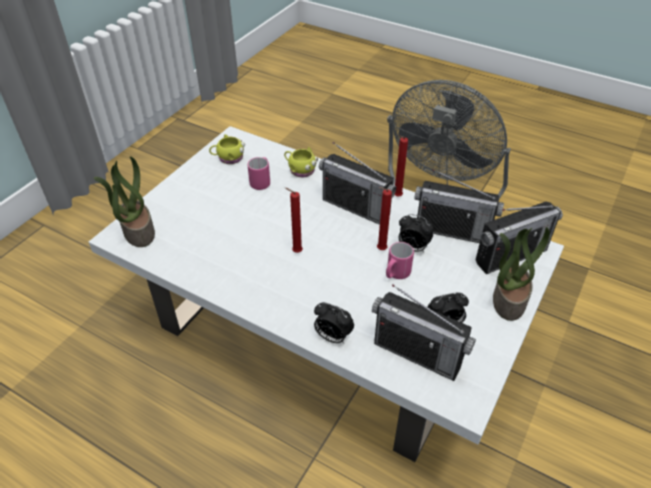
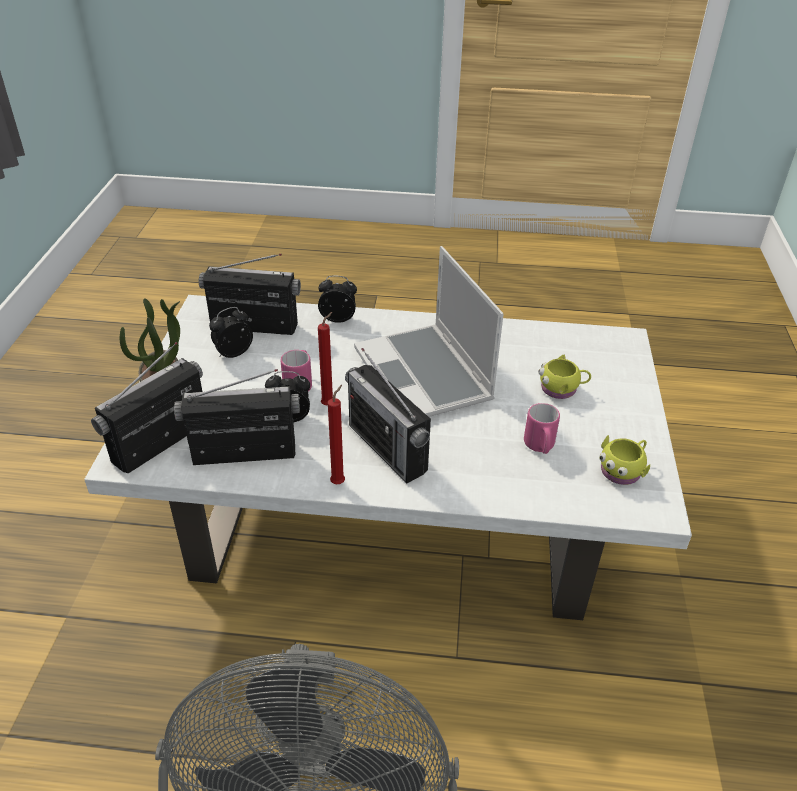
camera: 155 degrees right, 5 degrees down
potted plant [94,156,155,247] -> none
yellow mug [284,147,318,177] -> yellow mug moved to [538,355,591,399]
red candle [285,188,303,253] -> laptop [354,246,504,417]
radio [319,142,396,225] -> radio turned 135 degrees counterclockwise [345,348,431,483]

